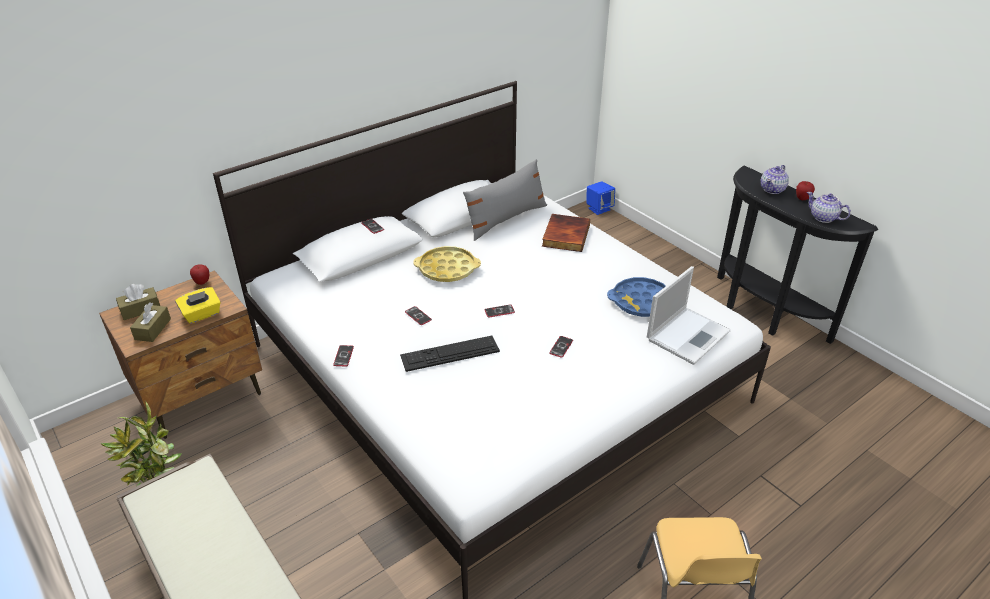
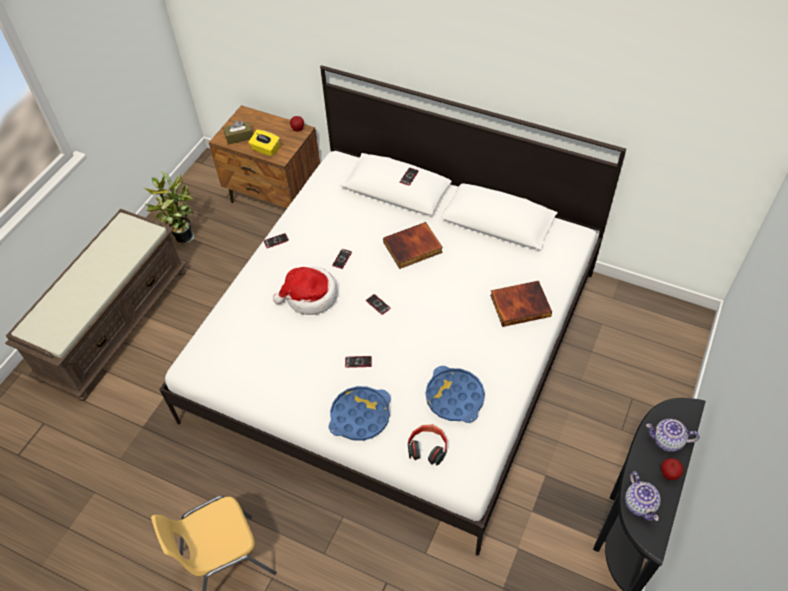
camera: 65 degrees right, 15 degrees up
brown tissue box [116,284,160,320] -> none
keyboard [400,336,500,372] -> hat [273,267,338,315]
yellow tray [413,246,481,282] -> book [383,222,443,269]
grey pillow [463,159,547,241] -> none
blue speaker [586,181,615,215] -> none
laptop [647,266,731,365] -> headphones [408,424,447,465]
teapot [807,192,851,223] -> teapot turned 150 degrees clockwise [625,471,661,521]
none -> blue tray [328,386,391,441]

